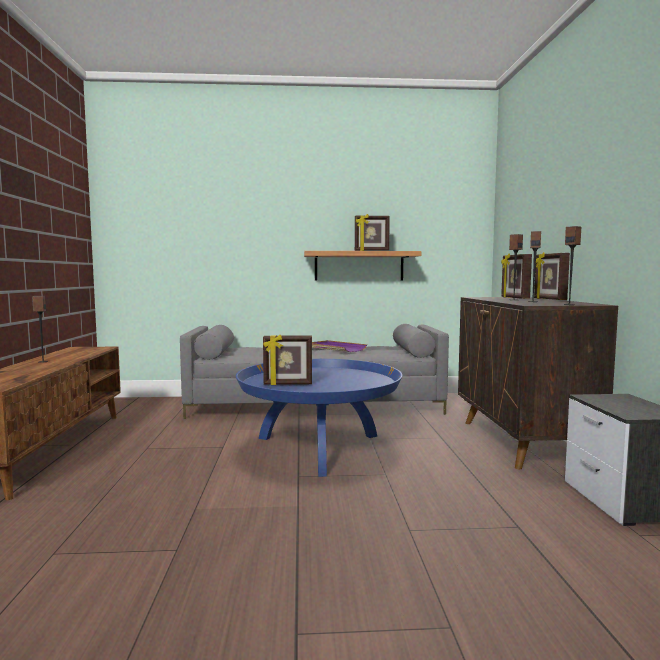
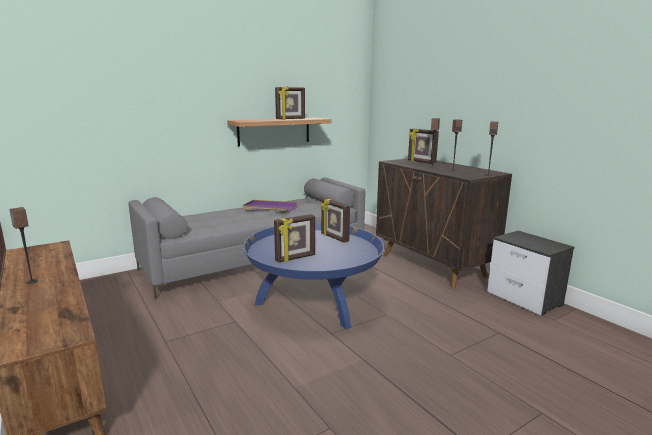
camera: 30 degrees left, 10 degrees up
picture frame [534,252,570,300] -> picture frame moved to [321,198,350,243]

